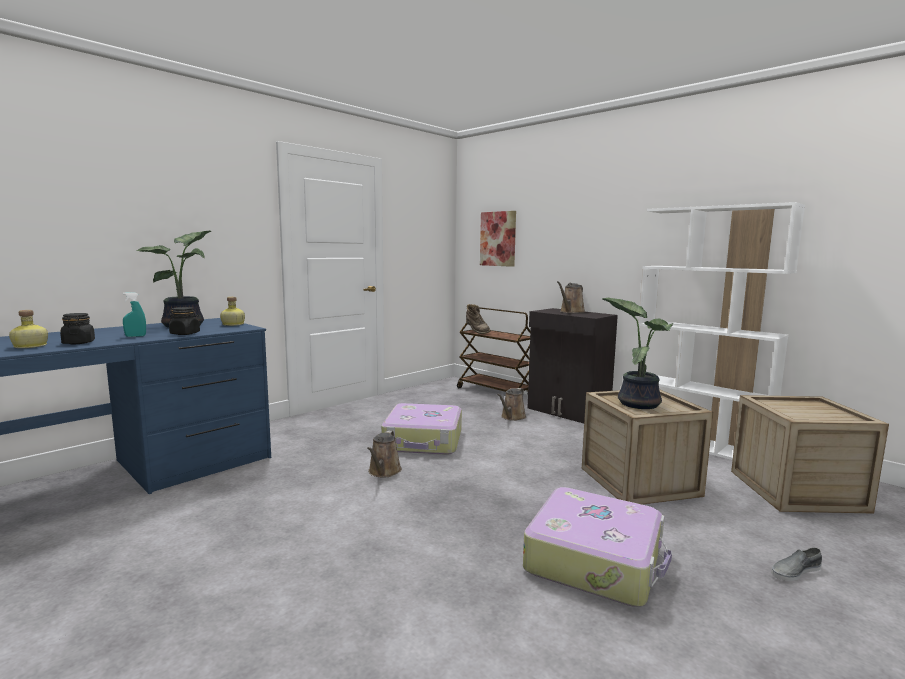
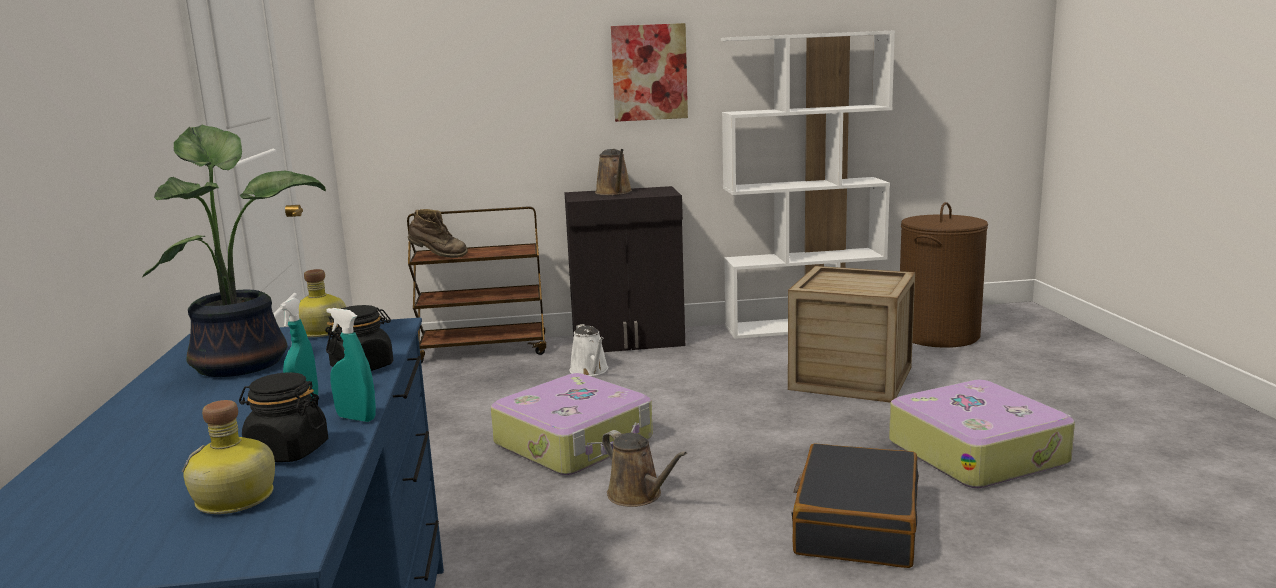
camera: 50 degrees left, 5 degrees up
picture [480,211,516,267] -> picture moved to [611,23,688,122]
brown watering can [497,388,526,421] -> white watering can [569,324,608,376]
potted plant [602,298,673,409] -> none
crate [731,395,889,514] -> brown laundry basket [900,202,988,348]
grey shoe [771,547,822,581] -> none
none -> turquoise spray bottle [326,308,376,422]
none -> black suitcase [792,443,919,568]

